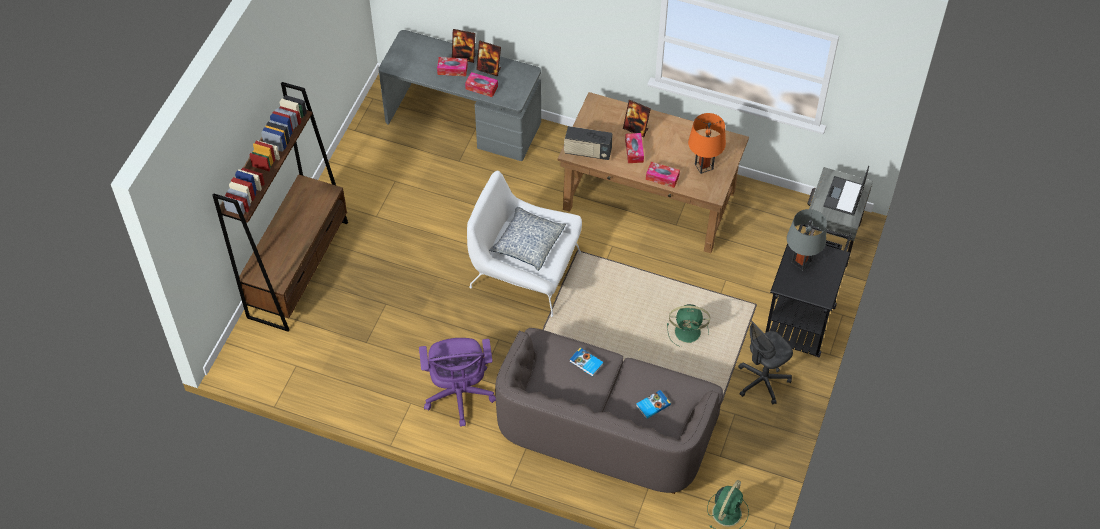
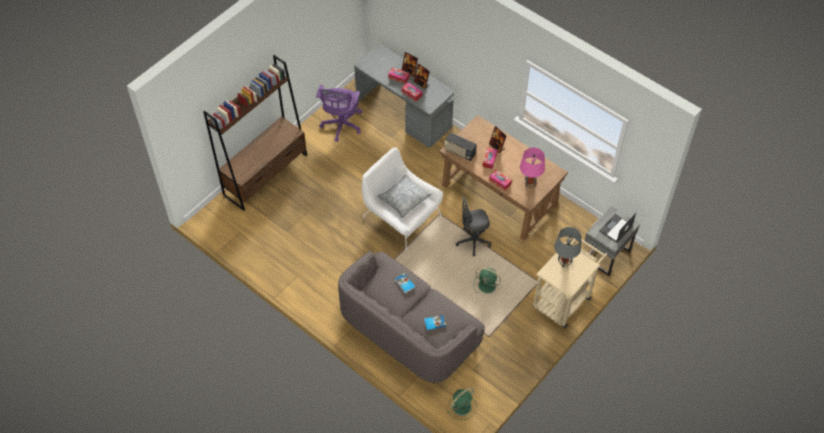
camera: 20 degrees right, 0 degrees up
purple office chair [419,338,496,427] -> purple office chair moved to [316,85,362,142]
orange table lamp [688,113,726,174] -> pink table lamp [520,148,545,187]
grey office chair [738,321,793,405] -> grey office chair moved to [456,196,491,256]
black cart [765,224,852,357] -> beige cart [533,239,607,328]

